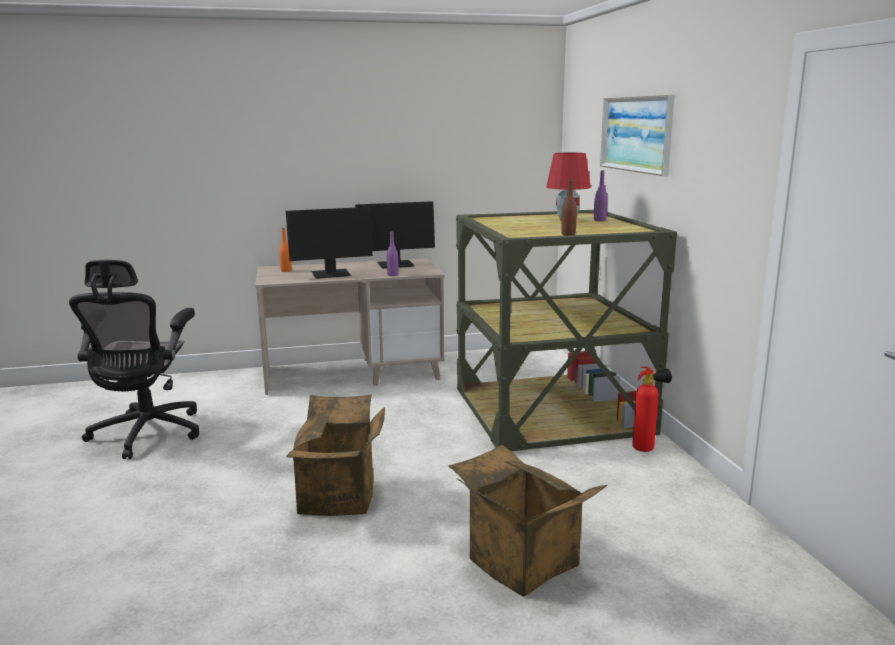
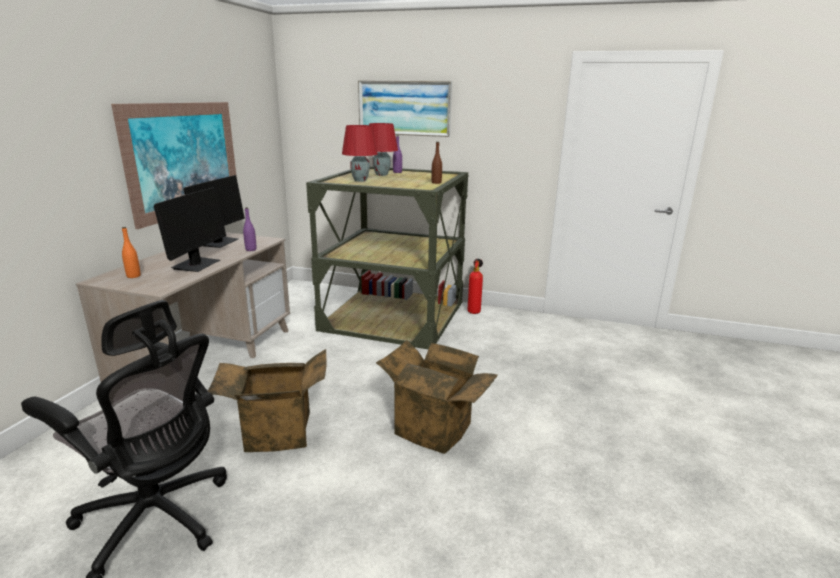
camera: 60 degrees left, 5 degrees up
cardboard box [448,445,608,597] -> cardboard box moved to [208,349,327,452]
none -> picture [111,102,237,229]
none -> red table lamp [342,125,378,182]

